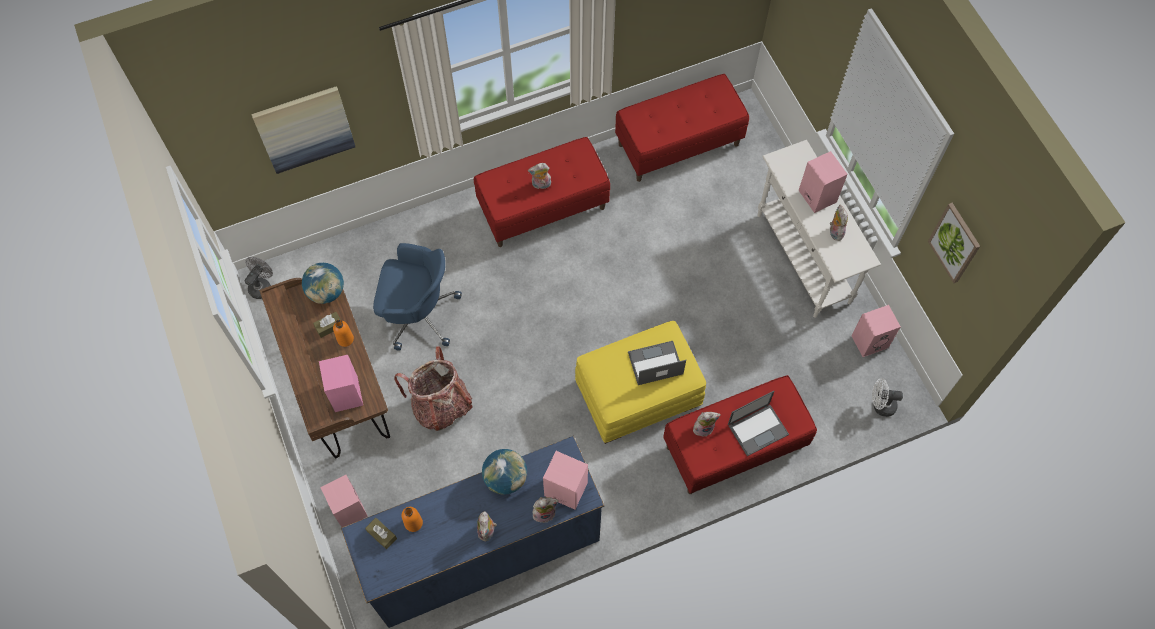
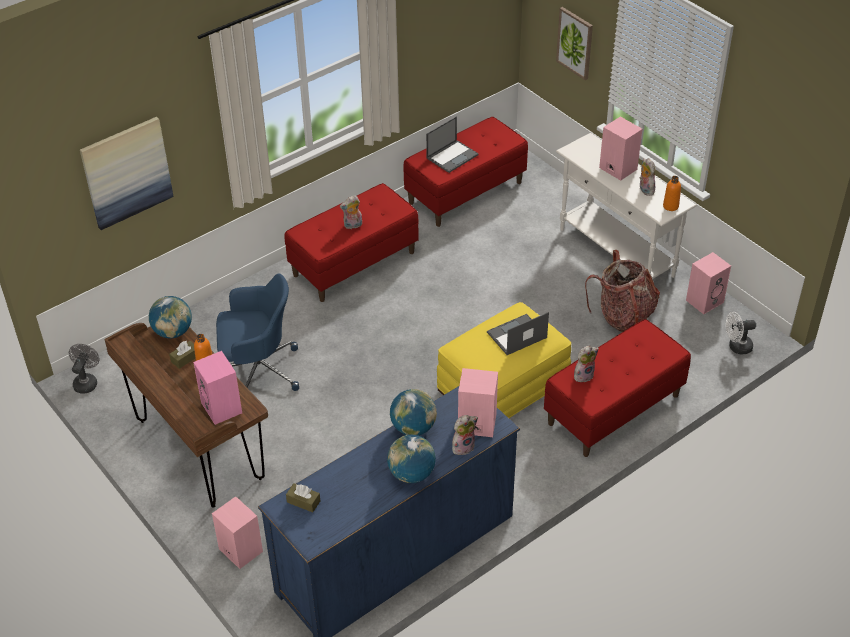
camera: 15 degrees left, 20 degrees down
backpack [394,346,472,431] -> backpack moved to [585,250,660,332]
orange bottle [401,507,423,532] -> orange bottle moved to [663,176,681,211]
plush toy [477,511,497,541] -> globe [387,435,436,483]
laptop [728,391,789,456] -> laptop moved to [426,117,479,173]
picture [928,203,980,283] -> picture moved to [556,7,593,80]

